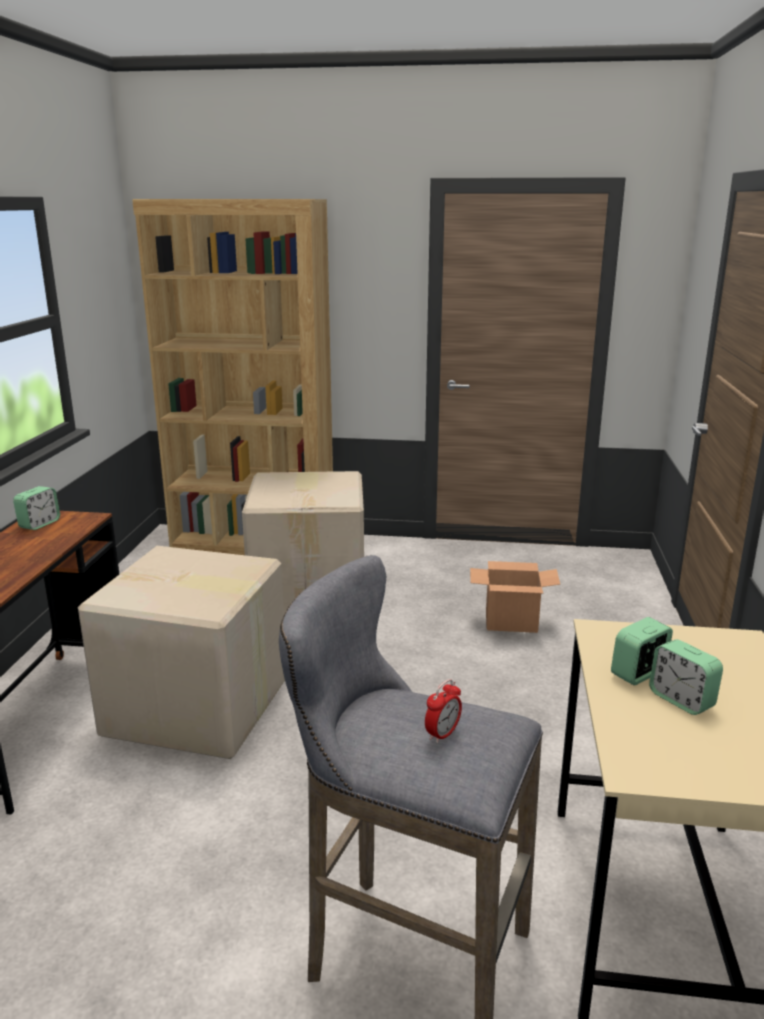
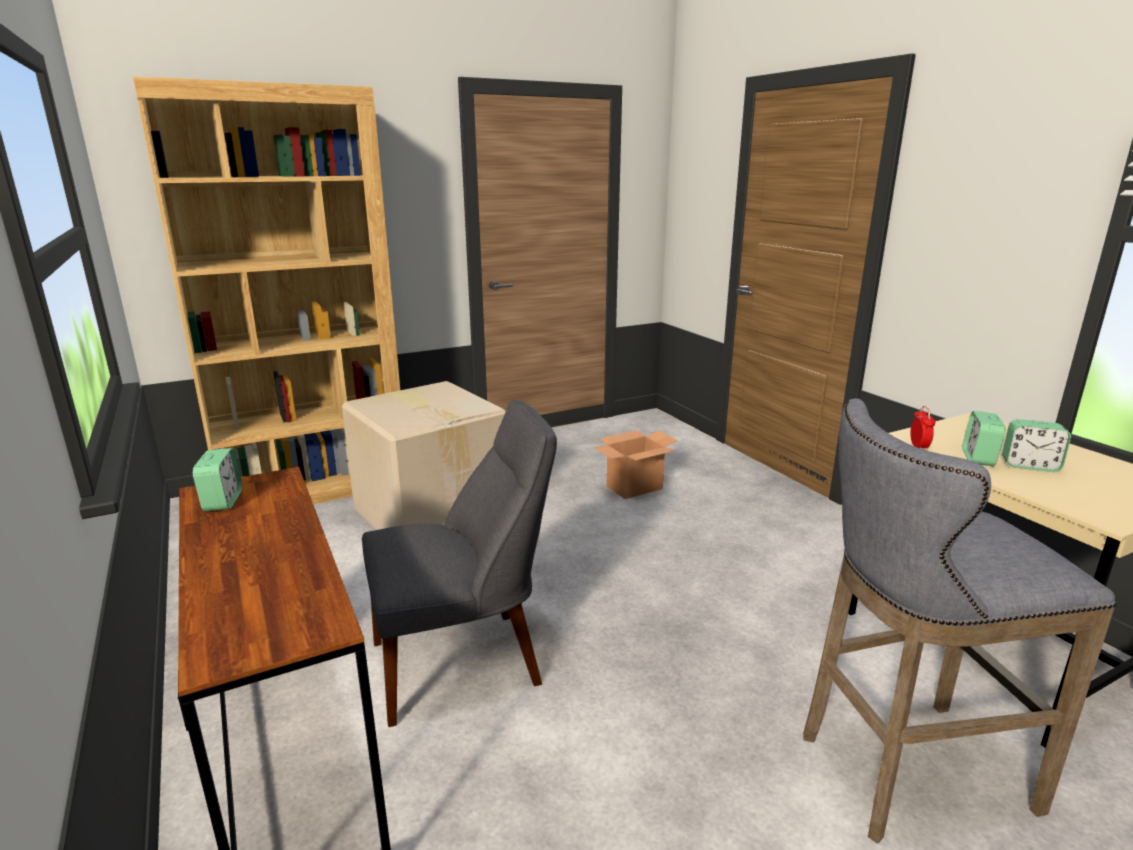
camera: 35 degrees left, 0 degrees up
cardboard box [78,546,285,759] -> grey chair [362,400,557,727]
alarm clock [425,679,462,744] -> alarm clock moved to [910,406,935,450]

